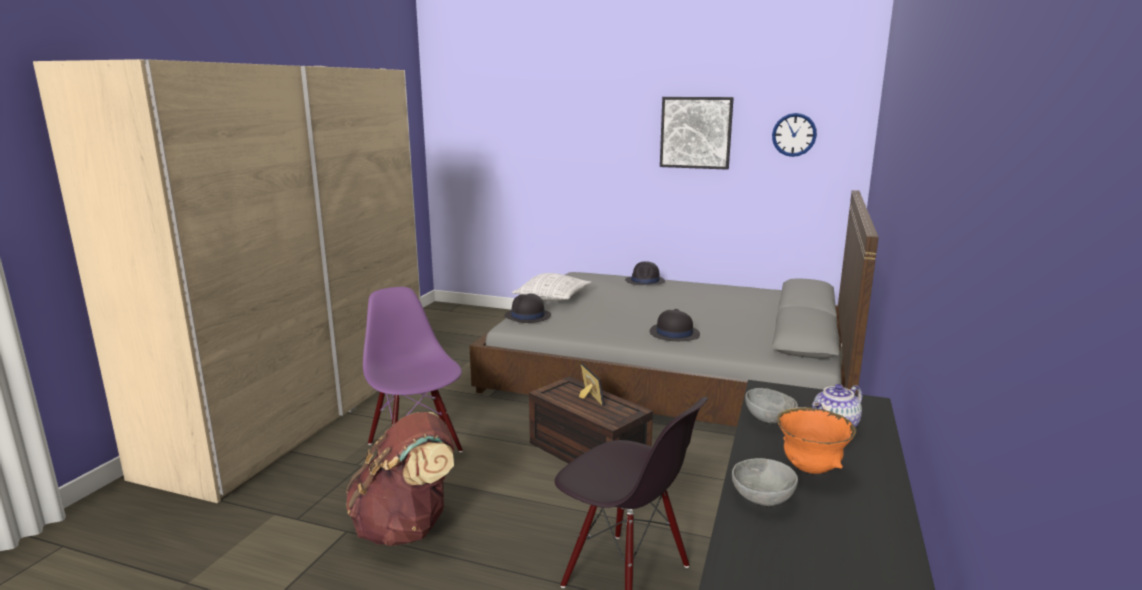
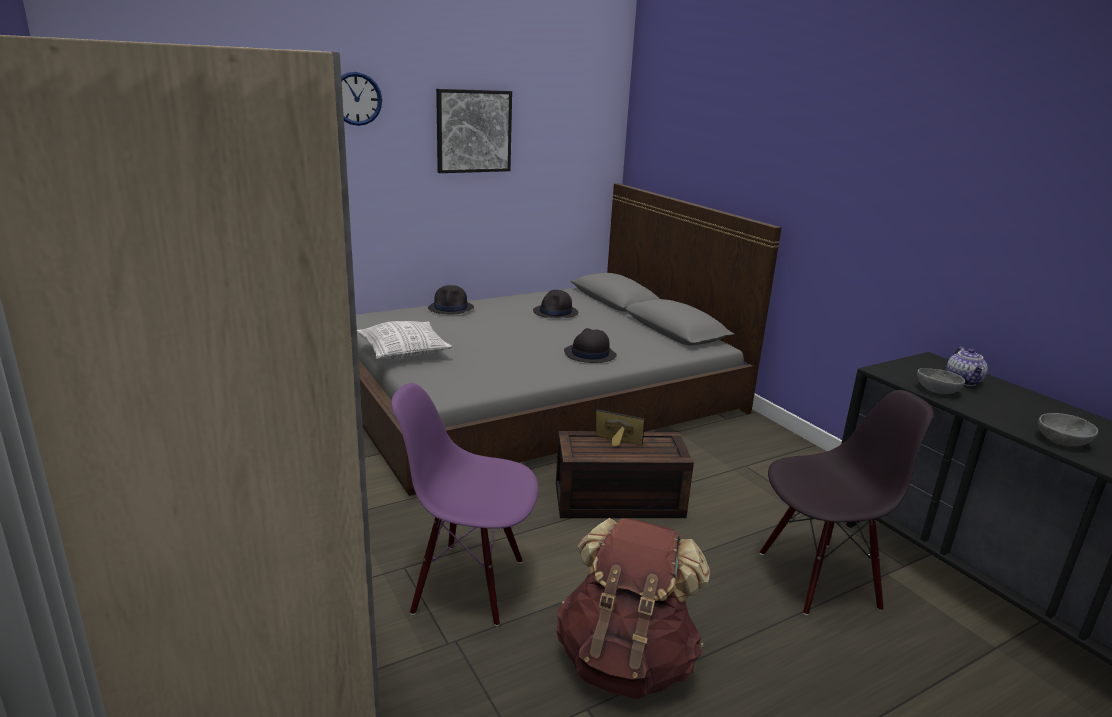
camera: 50 degrees left, 5 degrees up
black hat [504,293,551,323] -> black hat moved to [533,290,578,318]
wall clock [772,113,817,157] -> wall clock moved to [341,72,382,126]
orange bowl [777,407,856,474] -> none

